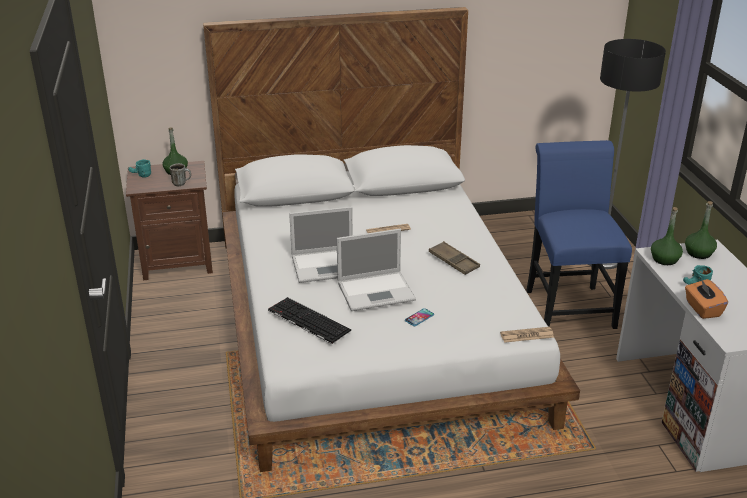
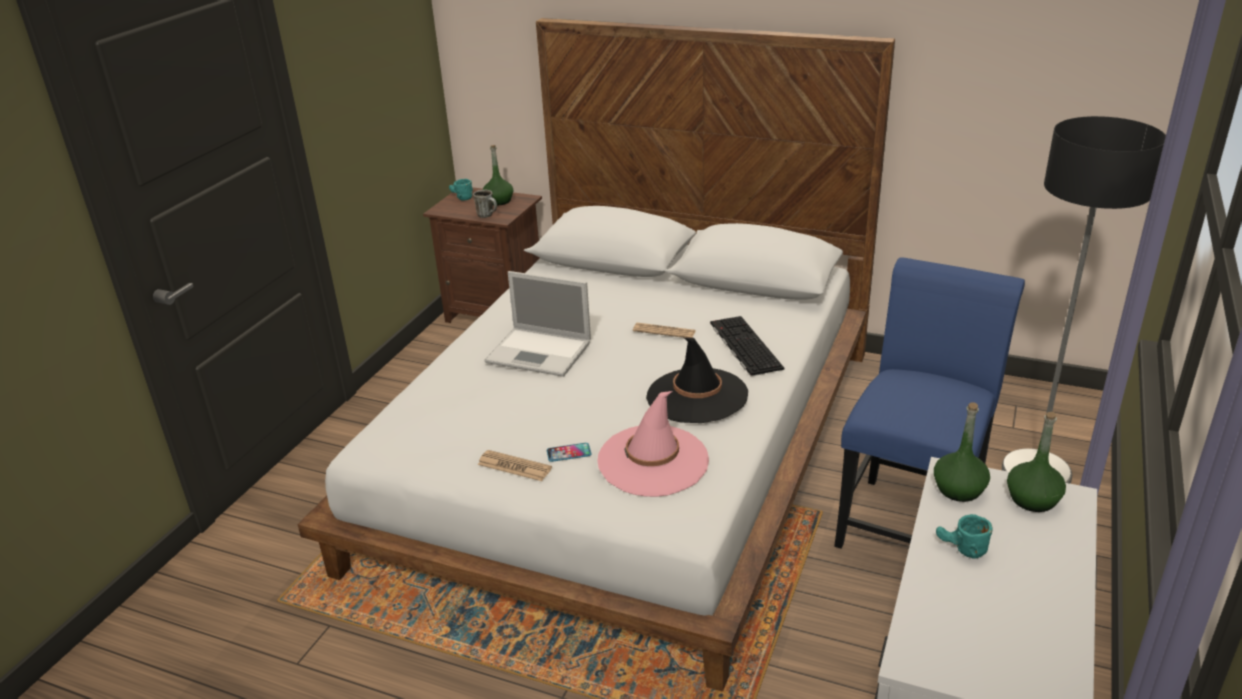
camera: 35 degrees right, 0 degrees up
keyboard [268,297,351,344] -> keyboard moved to [710,316,784,376]
laptop [337,229,416,311] -> none
brown tray [429,241,480,275] -> black hat [646,338,748,423]
newspaper [500,327,554,343] -> newspaper moved to [478,450,552,481]
orange tissue box [685,279,728,319] -> none
none -> pink hat [597,391,709,497]

